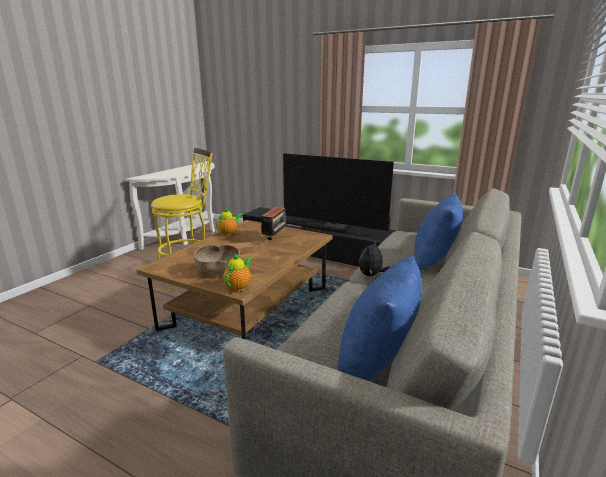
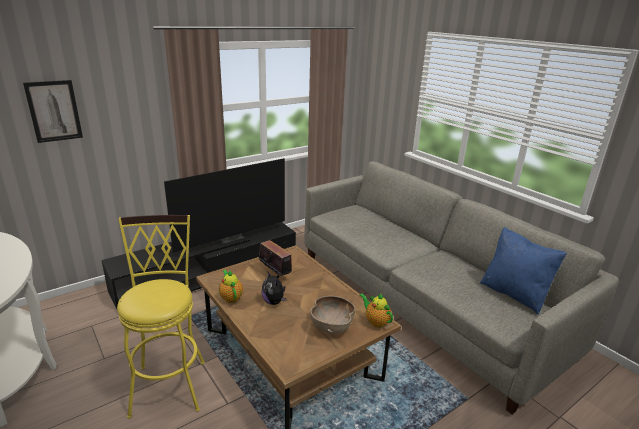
camera: 65 degrees left, 5 degrees up
plush toy [359,240,390,276] -> plush toy moved to [261,271,286,305]
blue pillow [414,194,463,270] -> none
none -> picture [23,80,83,143]

